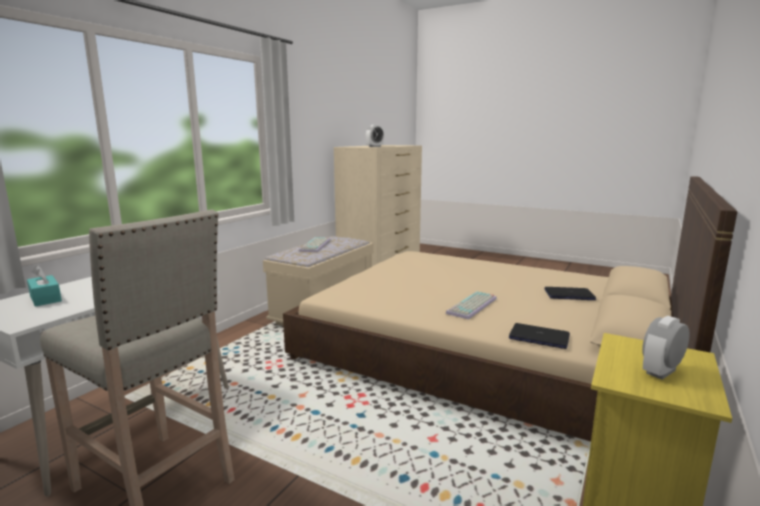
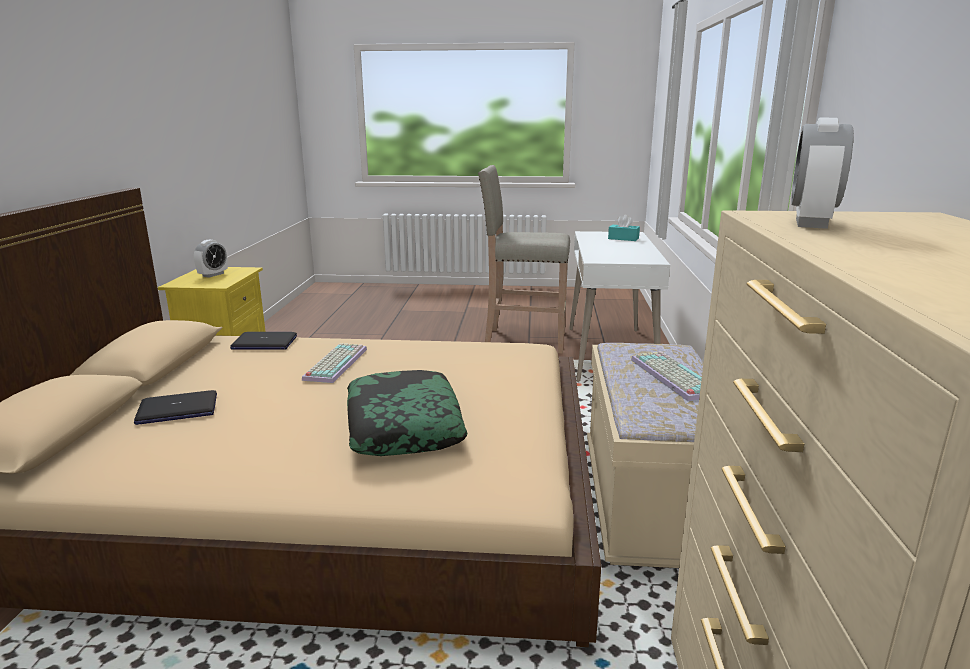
camera: 155 degrees right, 5 degrees up
none -> pillow [347,370,467,456]

